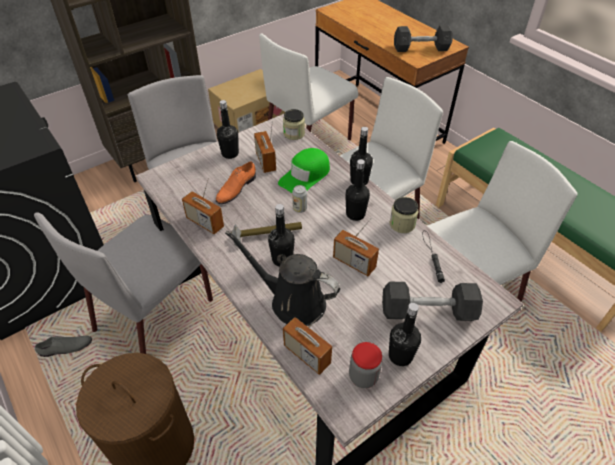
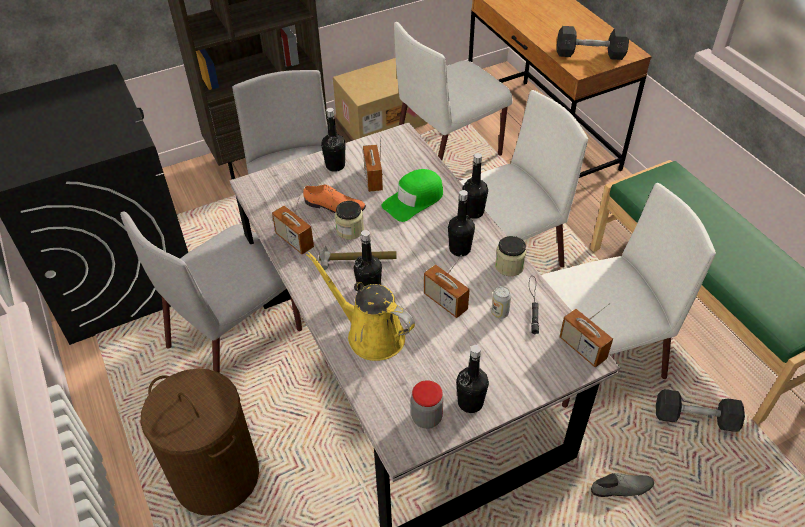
camera: 10 degrees right, 0 degrees up
grey shoe [35,336,92,357] -> grey shoe moved to [591,473,654,497]
orange shoe [216,161,256,204] -> orange shoe turned 120 degrees counterclockwise [303,184,366,213]
black watering can [225,230,340,326] -> yellow watering can [306,252,415,361]
jar [283,109,305,140] -> jar moved to [335,201,364,240]
radio [283,313,332,375] -> radio moved to [560,303,613,367]
can [292,185,307,213] -> can moved to [491,286,511,319]
grey dumbbell [382,282,483,321] -> grey dumbbell moved to [656,389,745,432]

